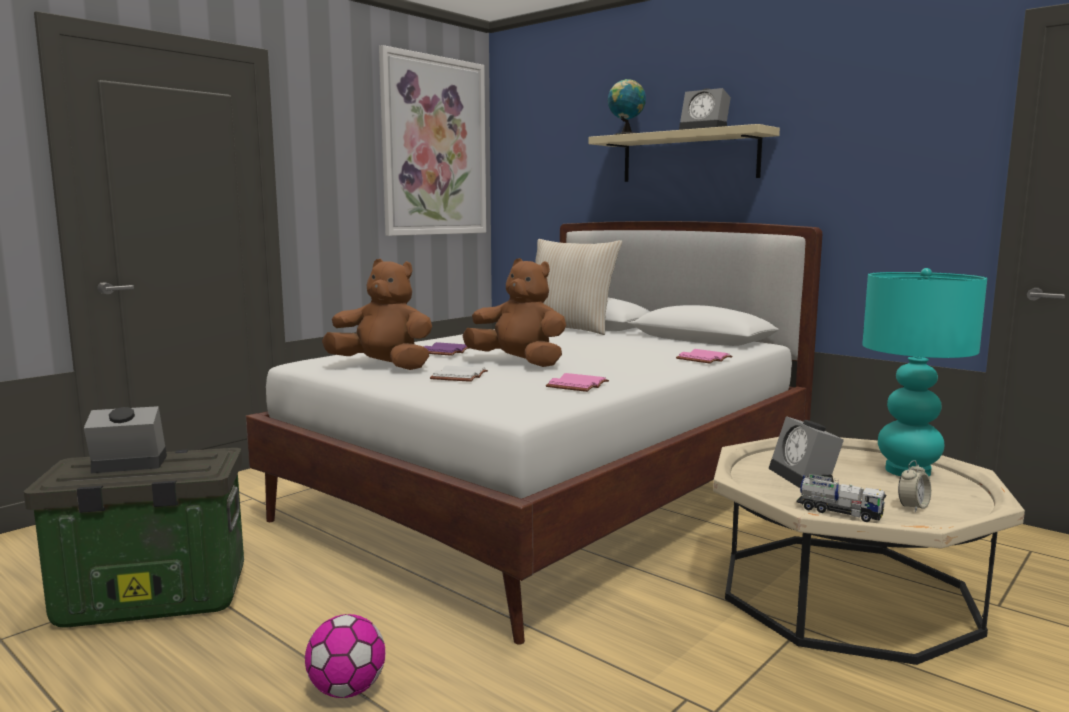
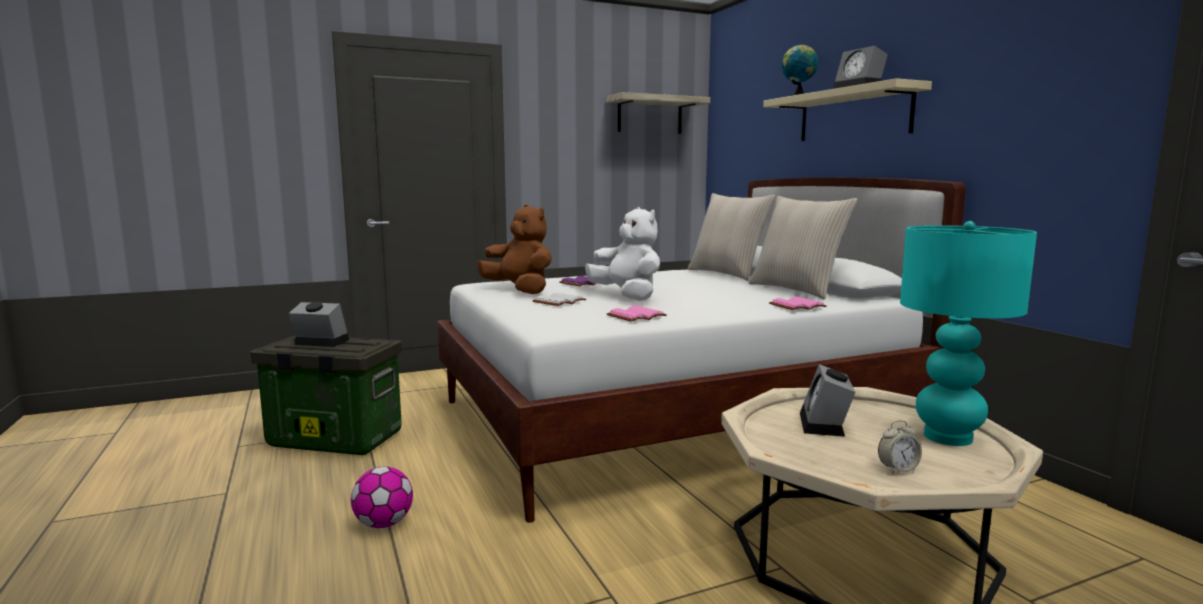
camera: 25 degrees right, 0 degrees up
picture [379,45,486,236] -> shelf [606,92,710,134]
brown plush toy [463,258,566,367] -> white plush toy [585,207,660,301]
toy truck [797,474,886,522] -> none
none -> beige pillow [748,196,858,299]

